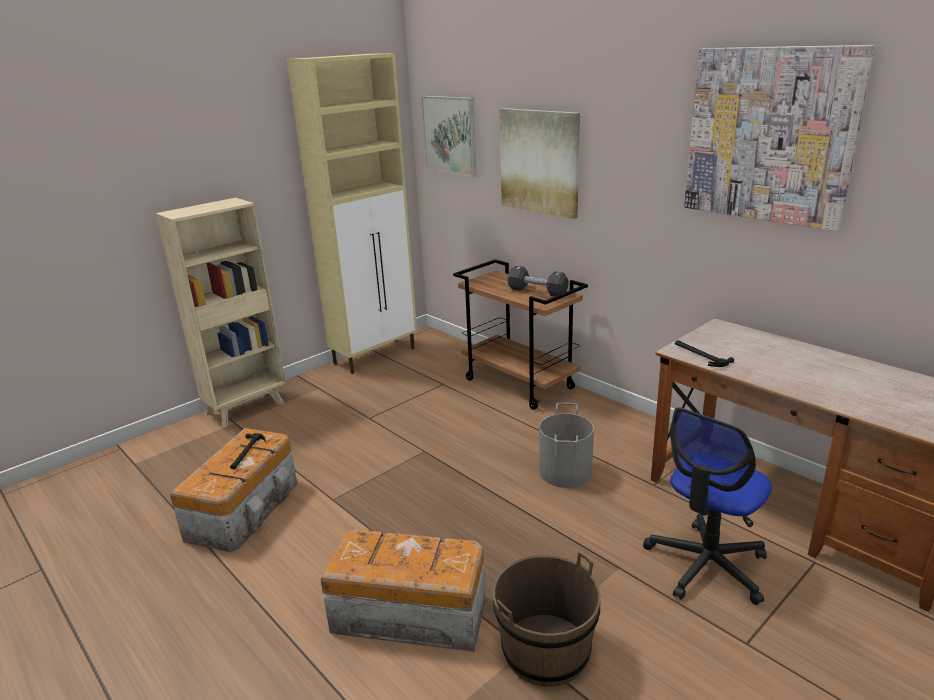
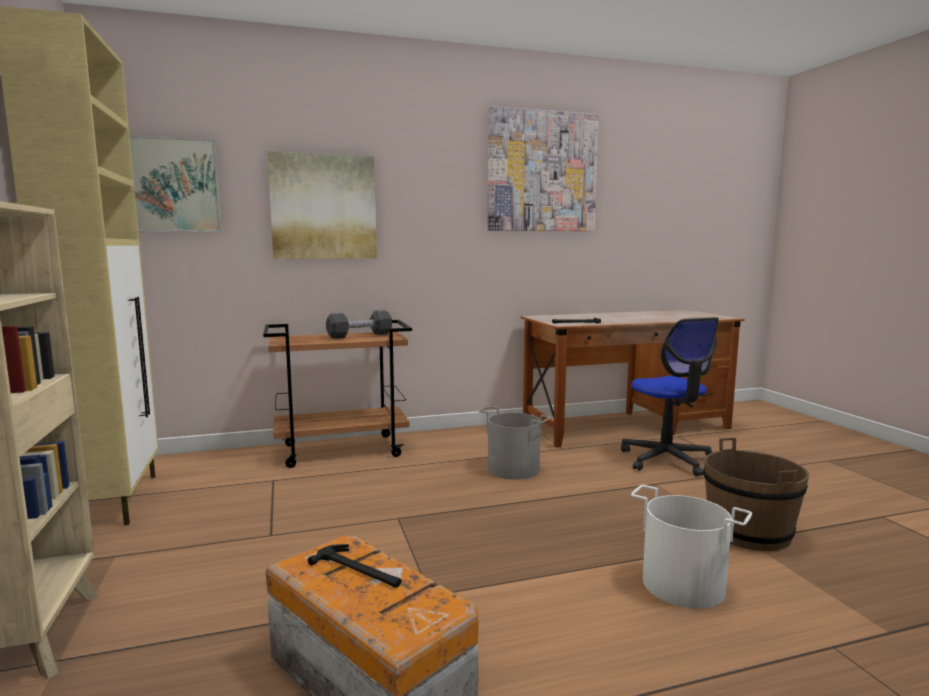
camera: 65 degrees left, 15 degrees down
storage box [321,529,486,652] -> white bucket [631,485,752,609]

